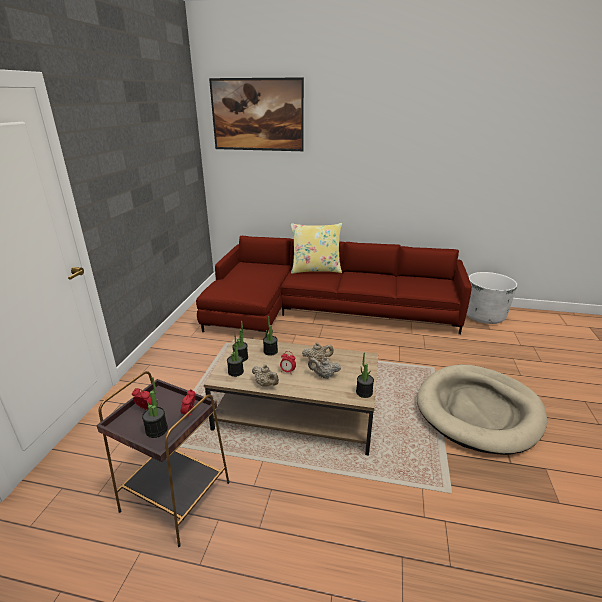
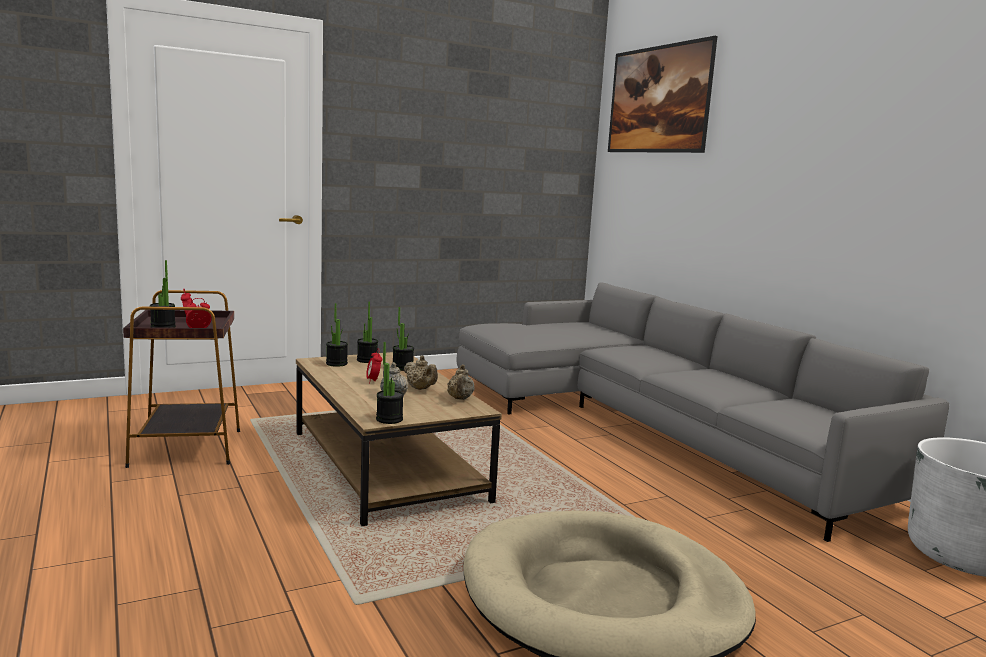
camera: 50 degrees right, 15 degrees down
red sofa [196,236,472,336] -> grey sofa [457,282,949,542]
beige teapot [252,364,279,387] -> beige teapot moved to [447,365,475,400]
yellow pillow [291,223,342,274] -> none

